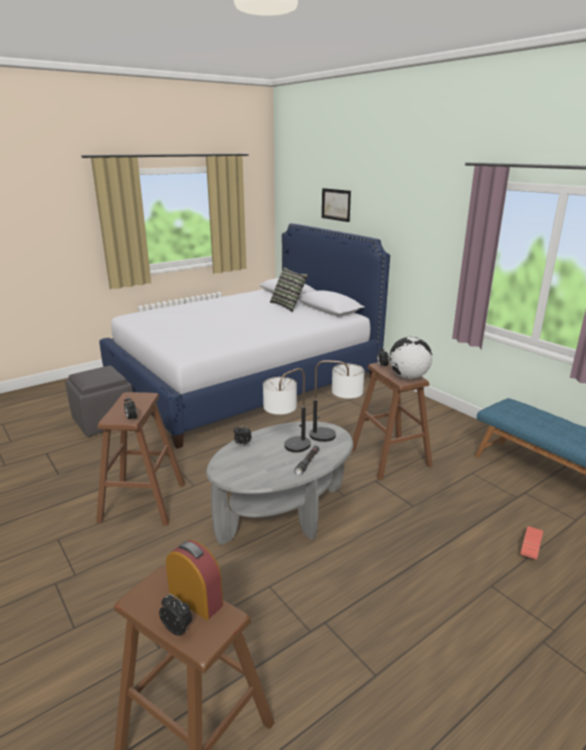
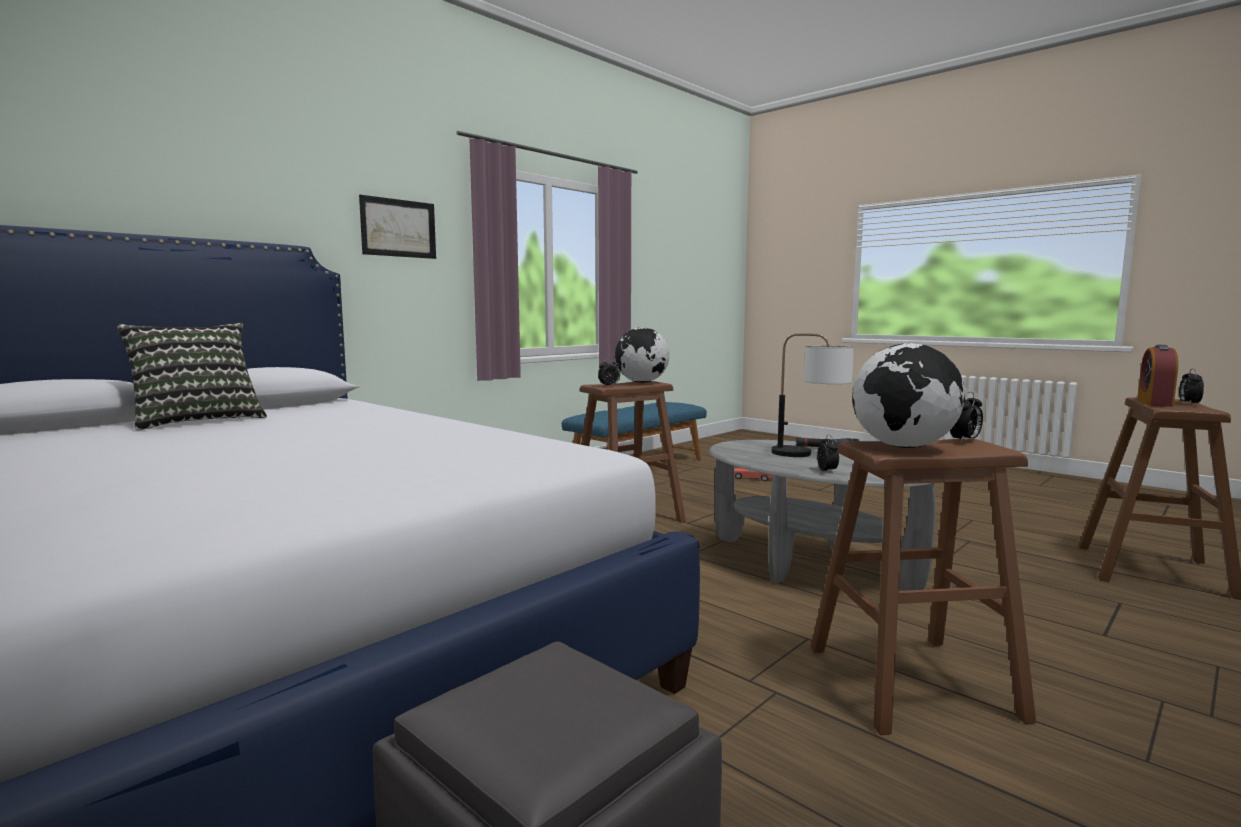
camera: 100 degrees left, 15 degrees down
table lamp [309,360,365,442] -> none
picture [322,188,351,222] -> picture moved to [359,195,436,259]
none -> globe [852,343,965,448]

